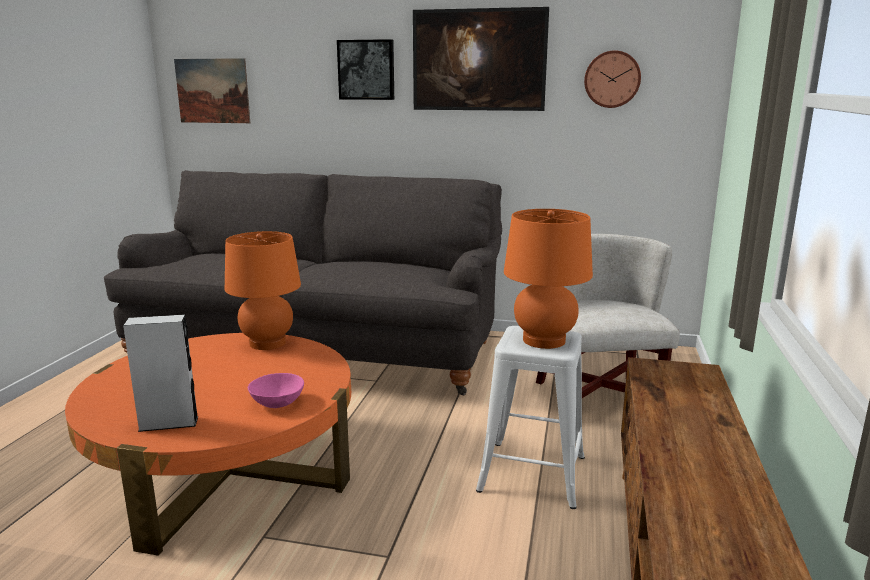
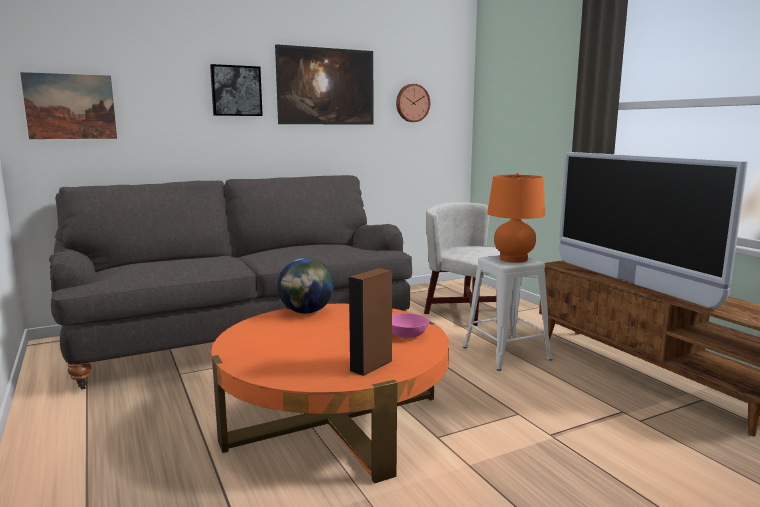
camera: 40 degrees left, 5 degrees down
grey speaker [123,314,198,432] -> brown speaker [349,268,392,376]
orange table lamp [225,231,301,350] -> globe [277,258,334,314]
none -> television [559,152,748,308]

